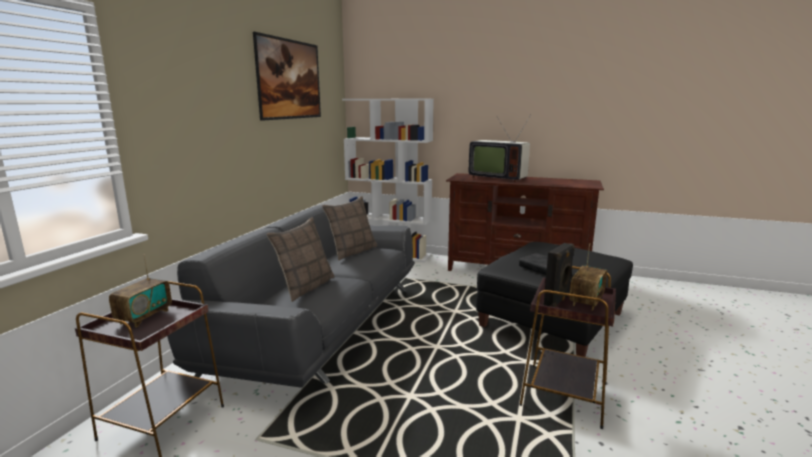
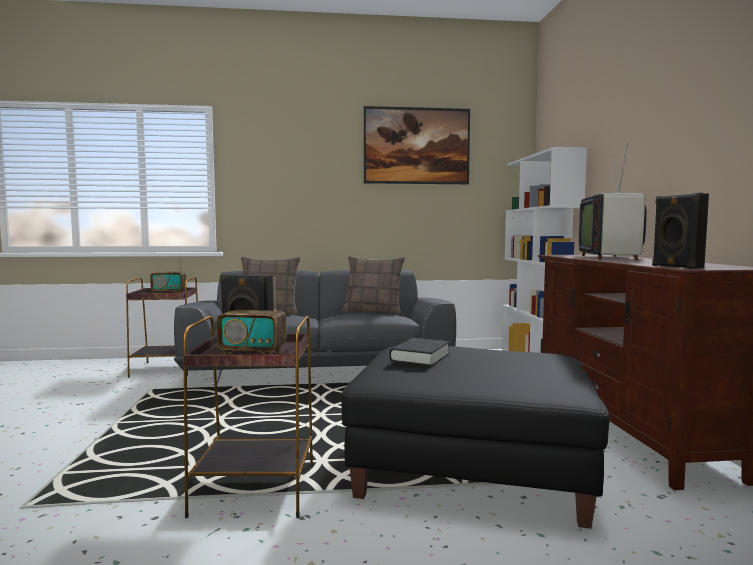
camera: 65 degrees right, 10 degrees down
none -> black speaker [652,193,709,269]

